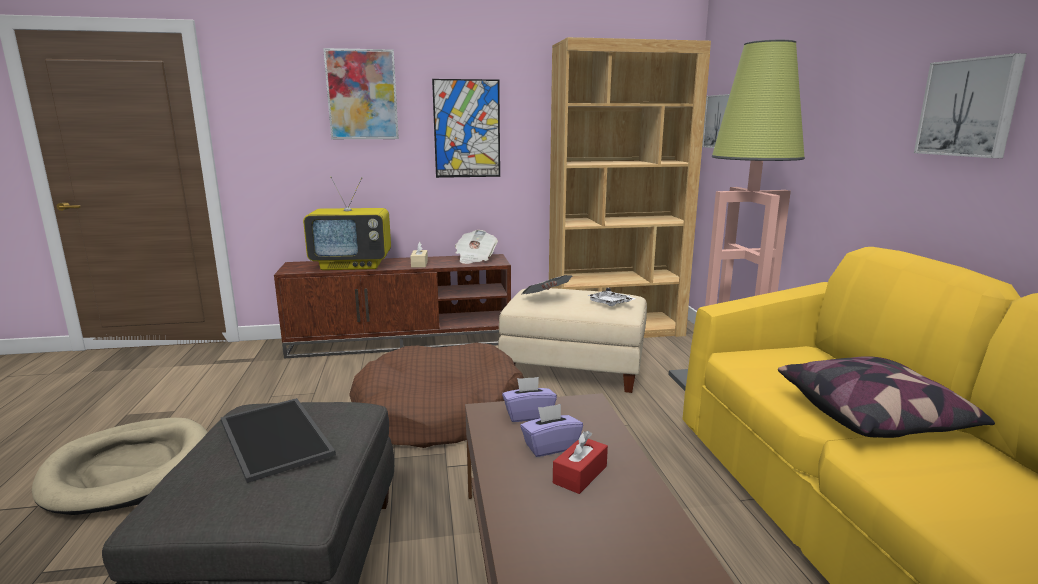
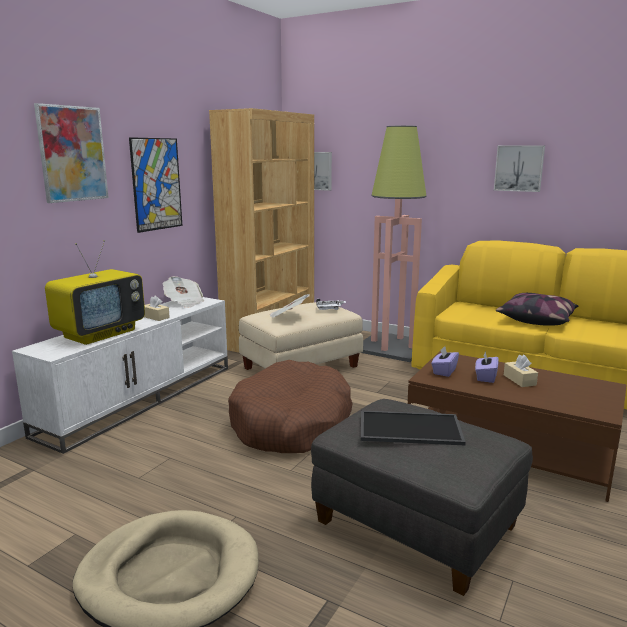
camera: 50 degrees left, 0 degrees up
brown tv stand [274,254,511,358] -> white tv stand [12,297,228,454]
red tissue box [553,431,608,494] -> beige tissue box [504,355,538,387]

